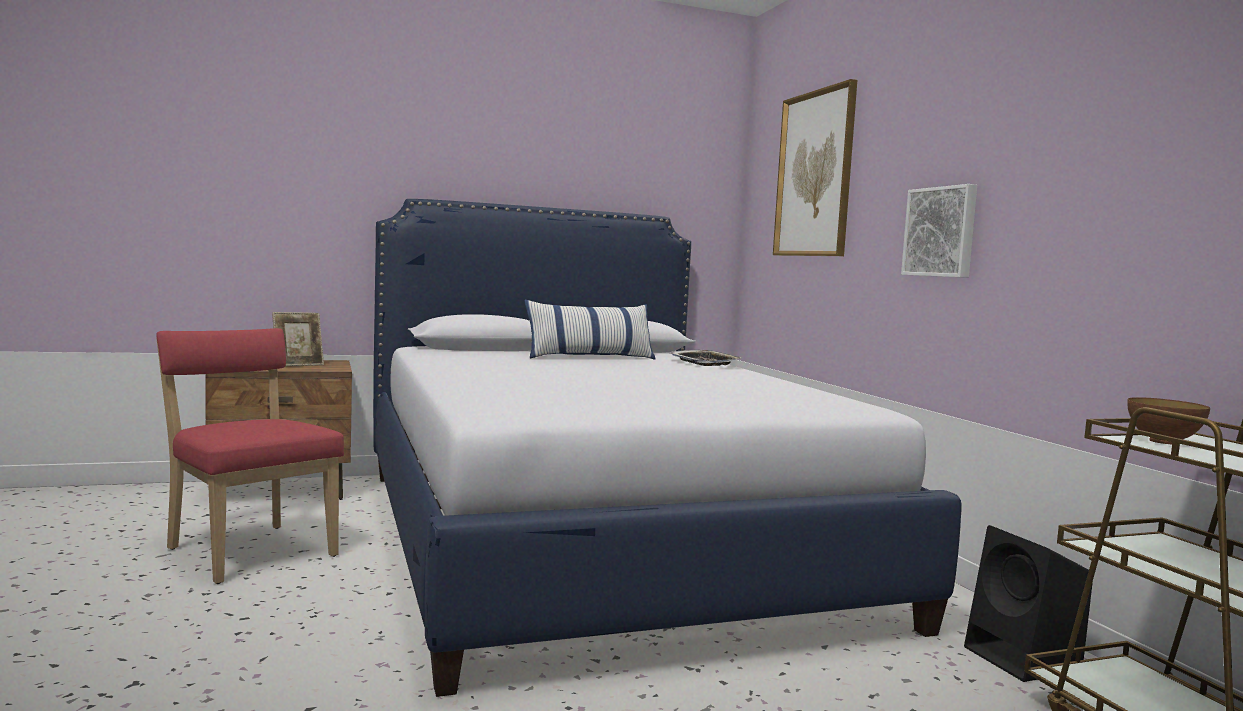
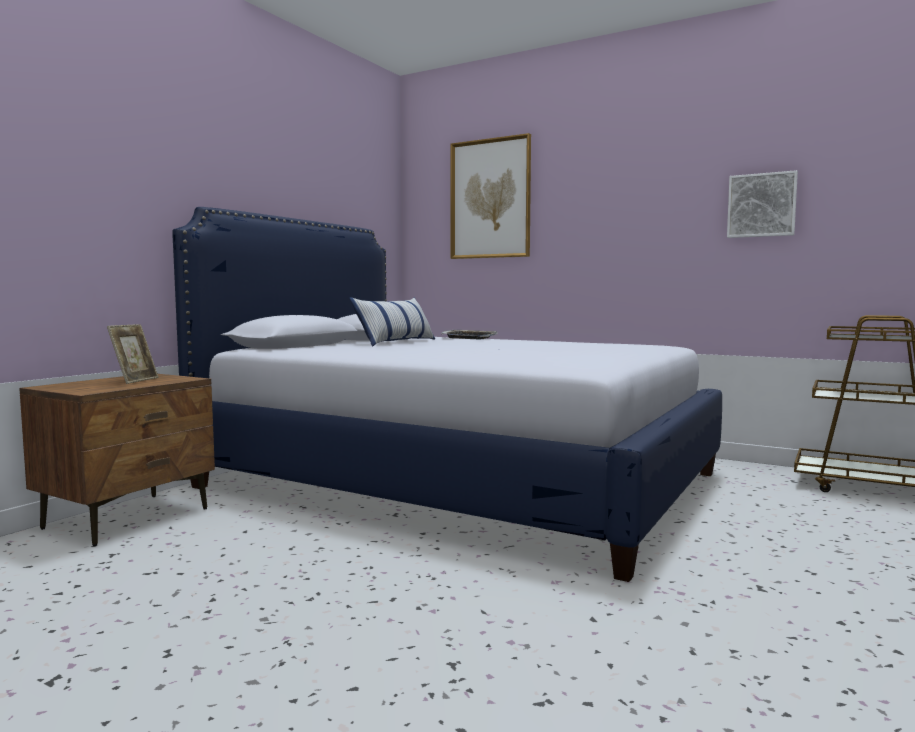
camera: 40 degrees left, 0 degrees up
red chair [156,328,344,584] -> none
picture [901,184,977,278] -> picture moved to [727,170,798,238]
black speaker [964,525,1093,682] -> none
bowl [1127,397,1210,444] -> none

